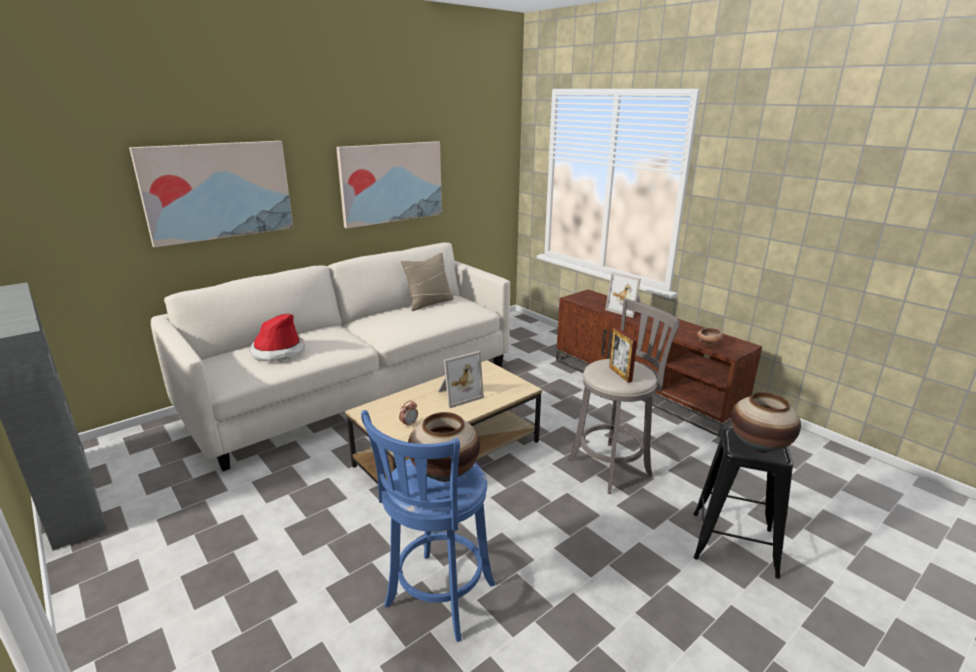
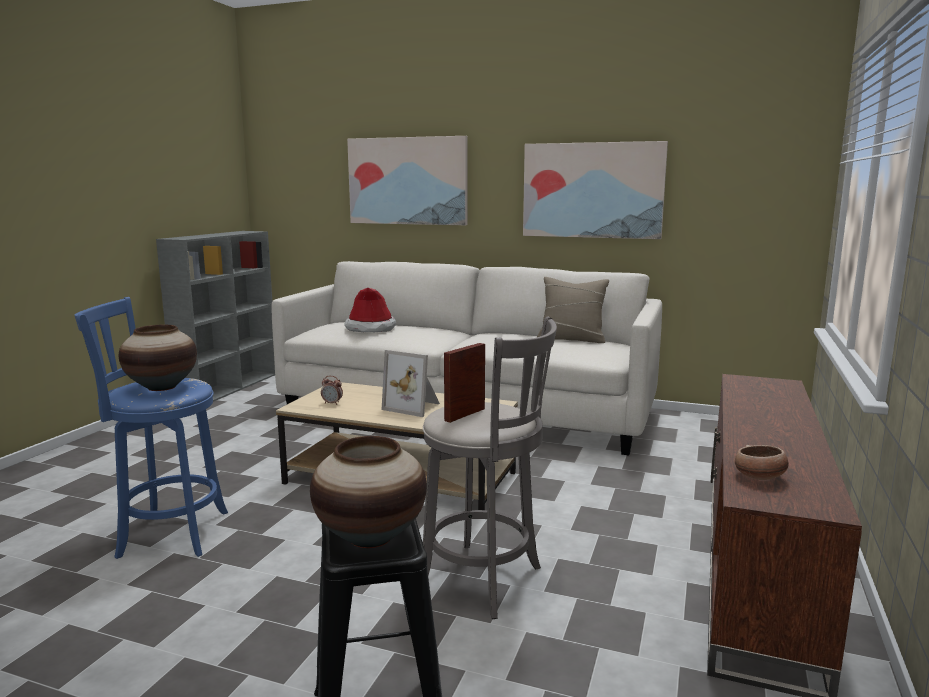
camera: 60 degrees right, 10 degrees down
picture frame [605,272,641,318] -> none

